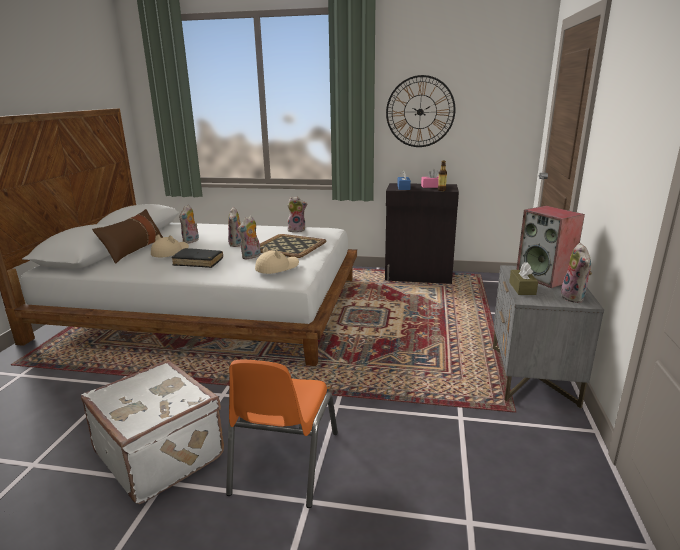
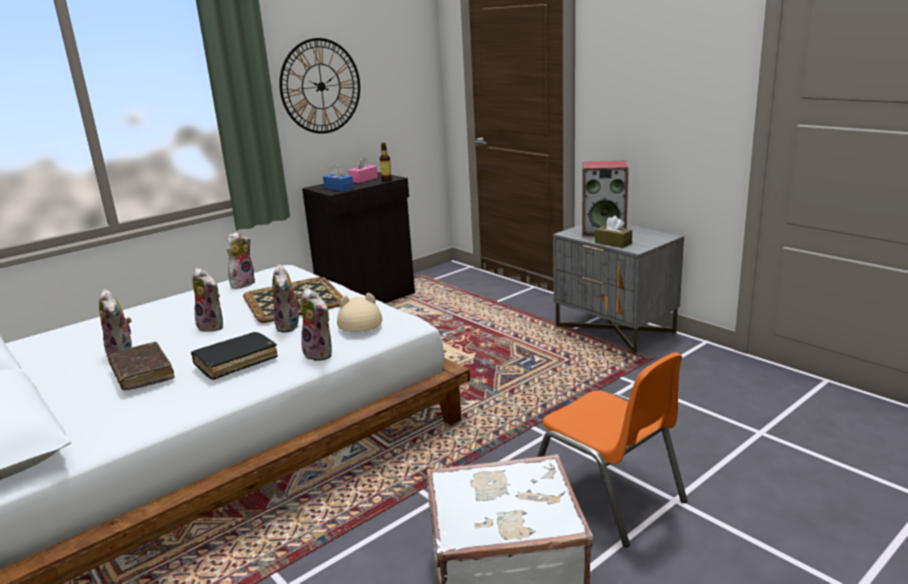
camera: 50 degrees left, 0 degrees up
brown pillow [92,209,163,264] -> none
beige hat [151,234,189,257] -> brown book [108,342,175,390]
plush toy [558,243,592,303] -> plush toy moved to [301,288,332,361]

